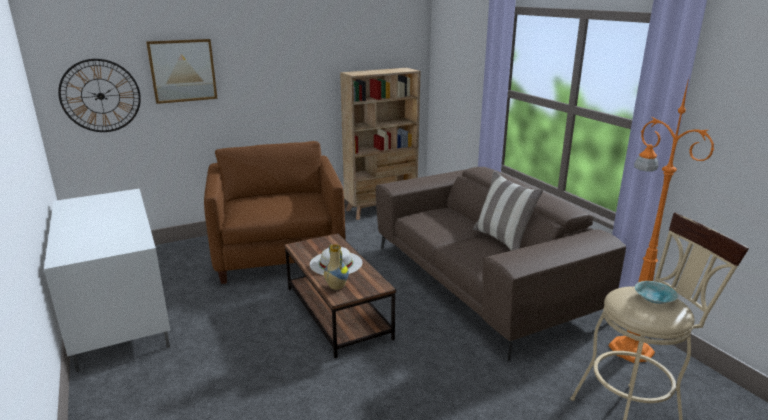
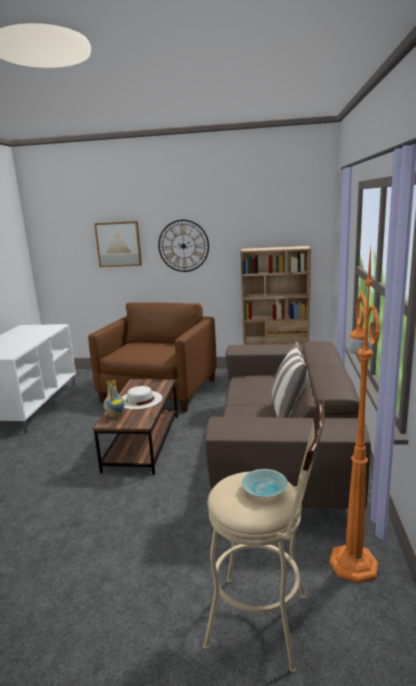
camera: 35 degrees right, 5 degrees down
wall clock [58,59,141,132] -> wall clock moved to [158,220,209,272]

